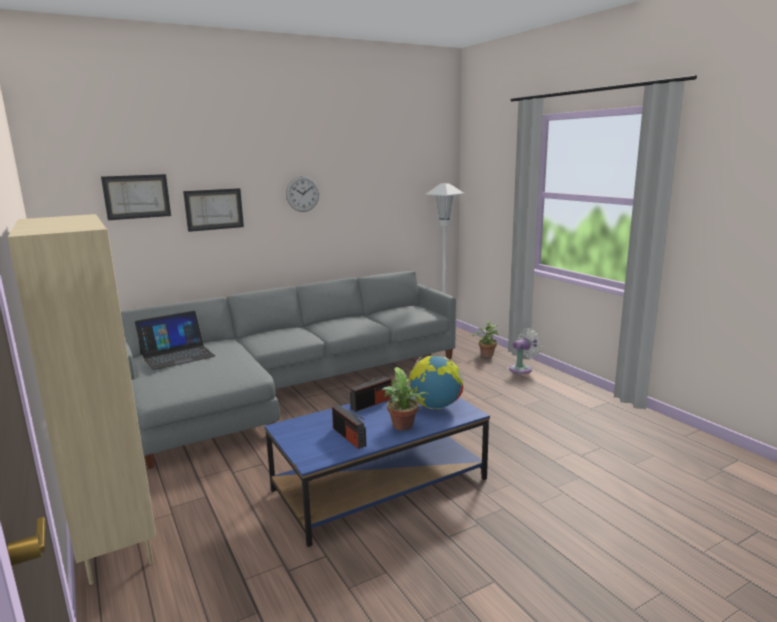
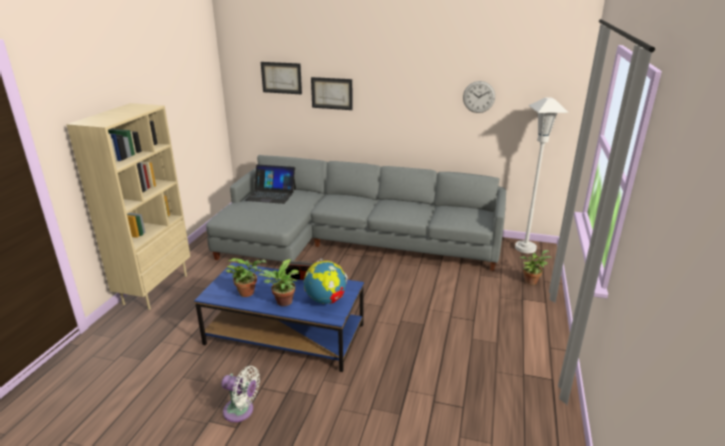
camera: 45 degrees right, 10 degrees up
wall clock [286,176,319,212] -> wall clock moved to [463,81,495,113]
radio [332,405,366,449] -> potted plant [226,258,267,297]
white fan [509,328,542,374] -> white fan moved to [221,366,260,422]

